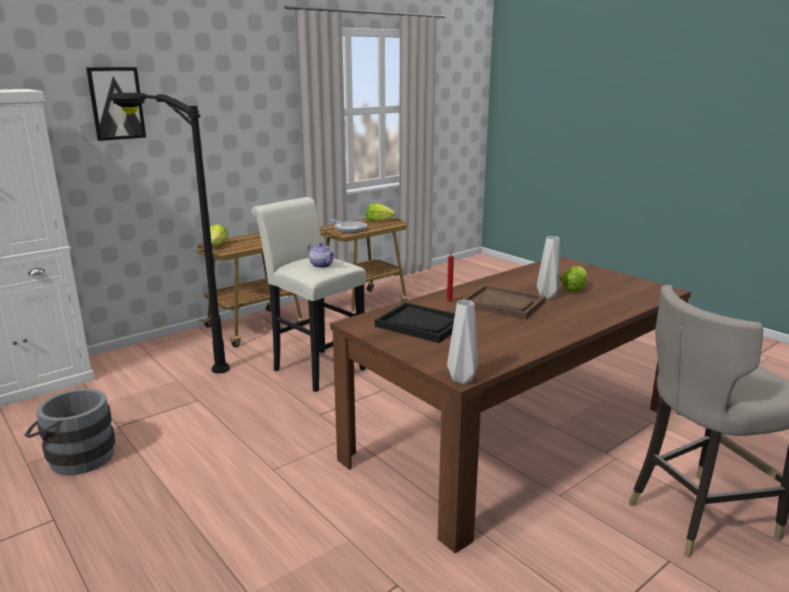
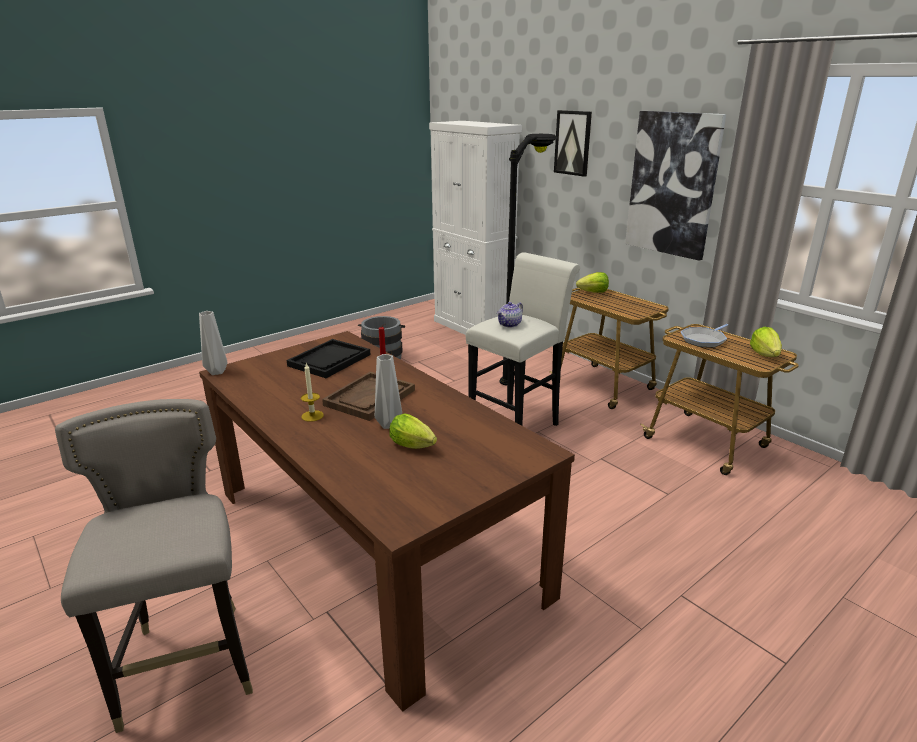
camera: 90 degrees right, 5 degrees up
none -> candle [301,363,324,422]
none -> picture [625,111,726,261]

